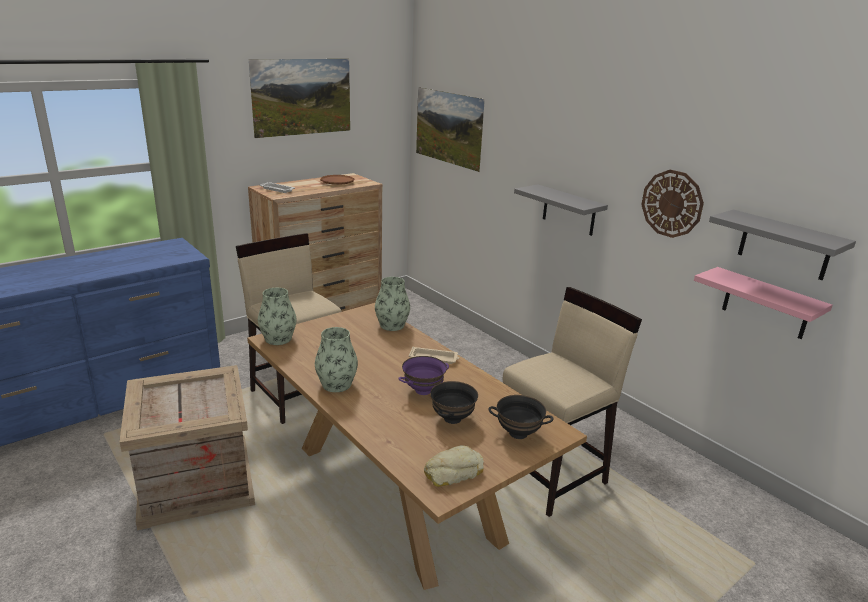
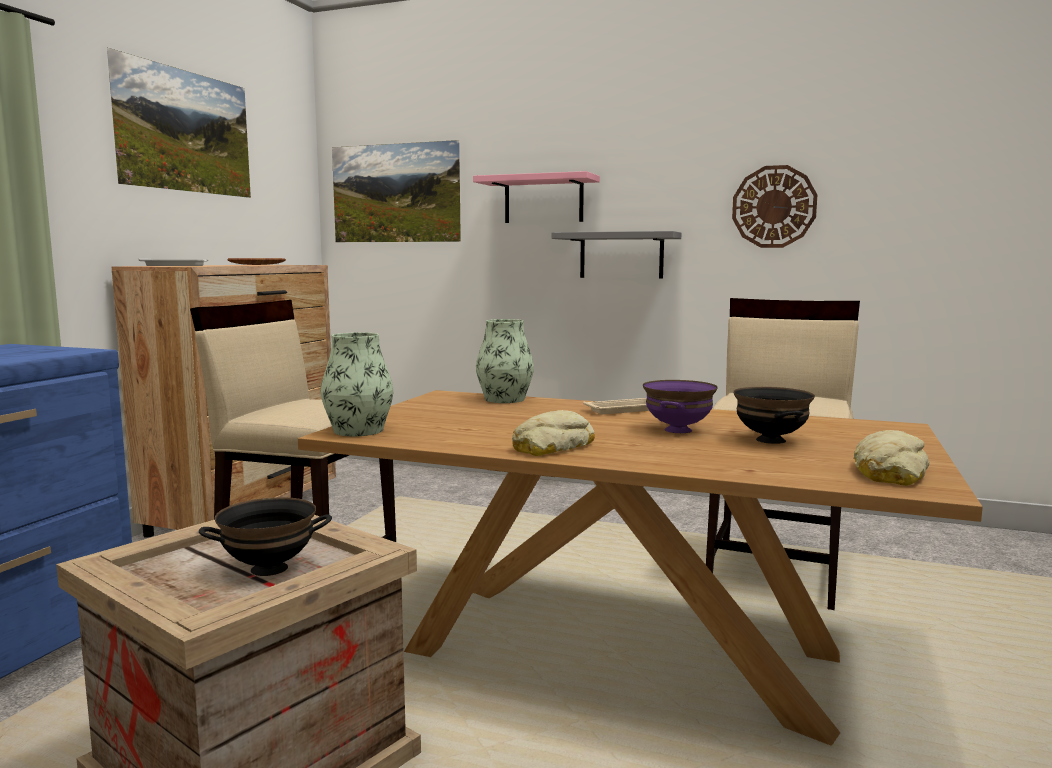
camera: 30 degrees left, 15 degrees down
vase [315,327,358,392] -> bread [512,410,595,456]
black bowl [489,395,554,439] -> black bowl moved to [199,497,332,576]
pink shelf [694,267,833,339] -> pink shelf moved to [473,171,600,223]
grey shelf [709,210,856,280] -> none

